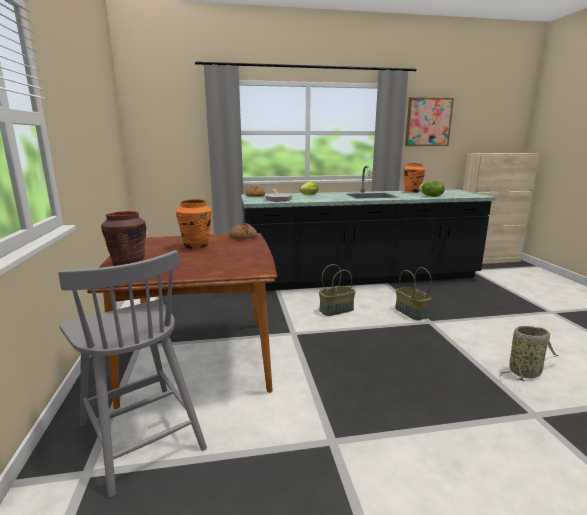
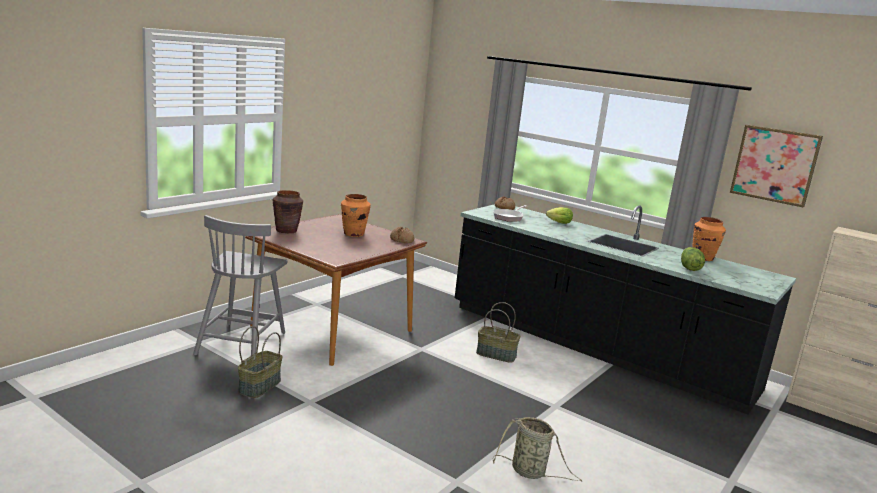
camera: 45 degrees right, 0 degrees up
basket [395,267,432,320] -> basket moved to [238,326,283,398]

